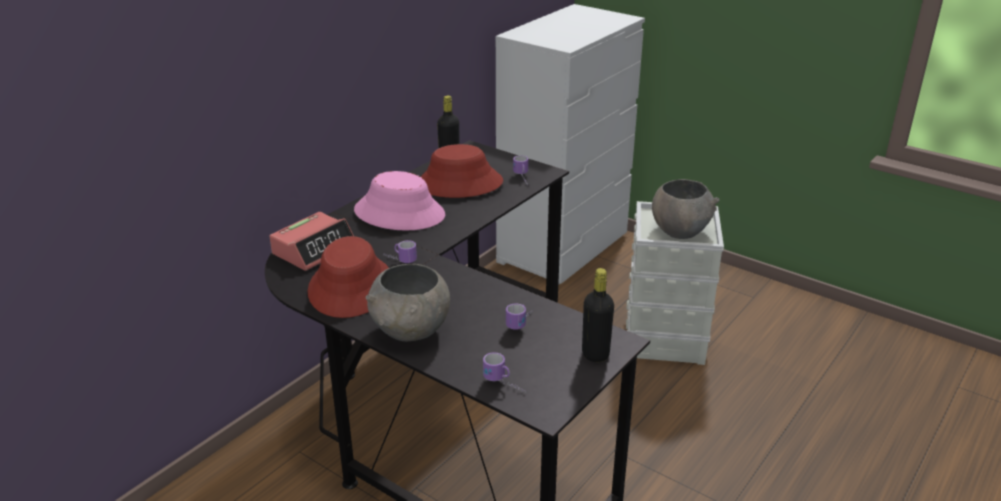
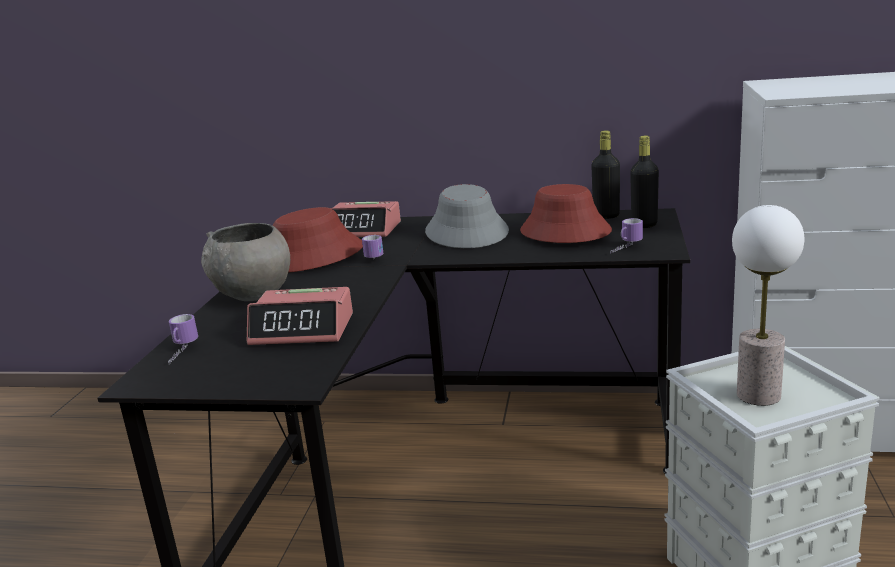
camera: 65 degrees right, 10 degrees down
pink hat [354,171,445,231] -> grey hat [425,184,509,248]
mug [506,303,532,330] -> alarm clock [247,287,353,345]
black bottle [582,268,614,362] -> black bottle moved to [630,135,659,228]
grey bowl [652,179,720,239] -> table lamp [732,205,804,406]

